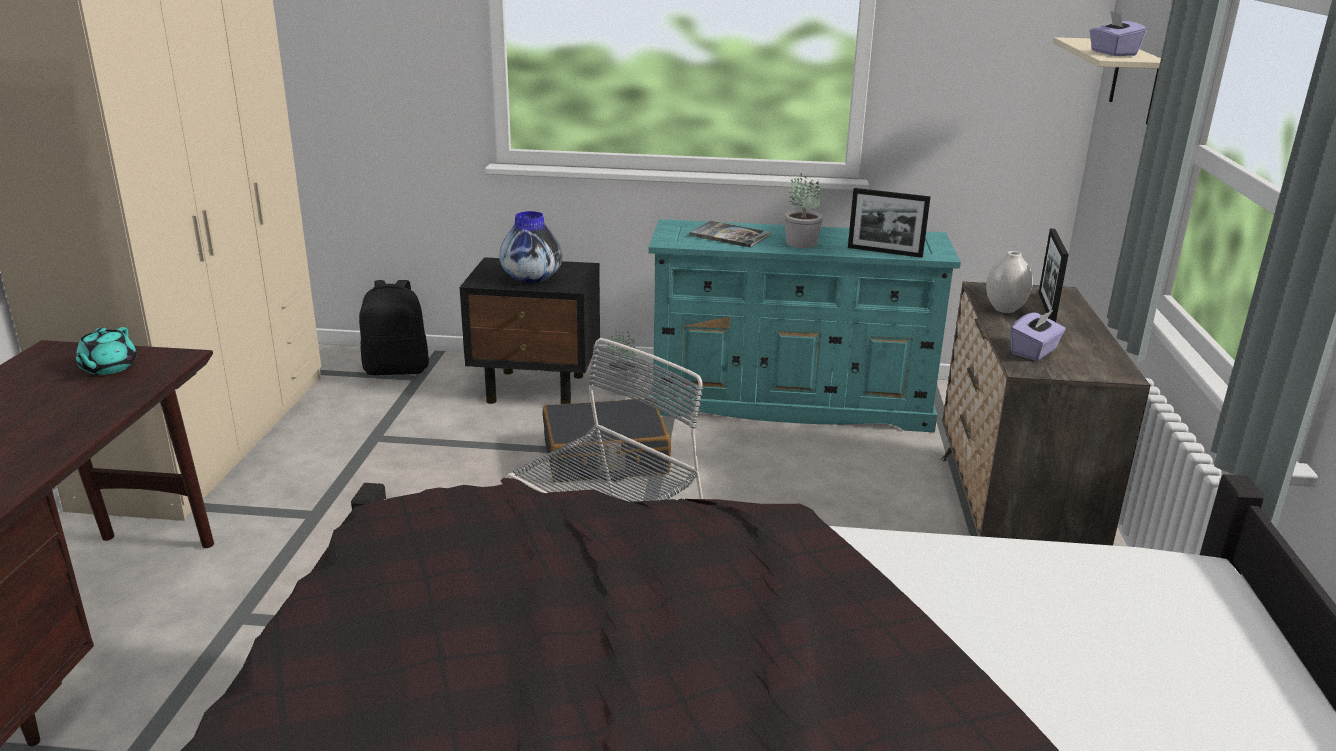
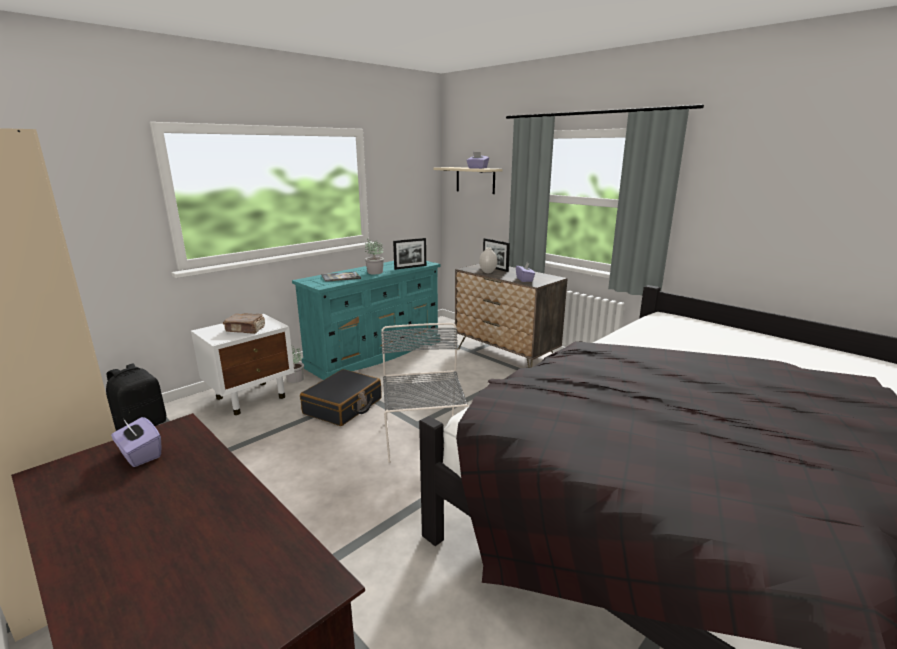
camera: 50 degrees left, 5 degrees down
turquoise teapot [74,327,137,375] -> purple tissue box [111,417,162,467]
black nightstand [460,257,600,404] -> white nightstand [191,314,294,415]
vase [499,211,562,283] -> brown book [223,313,265,334]

